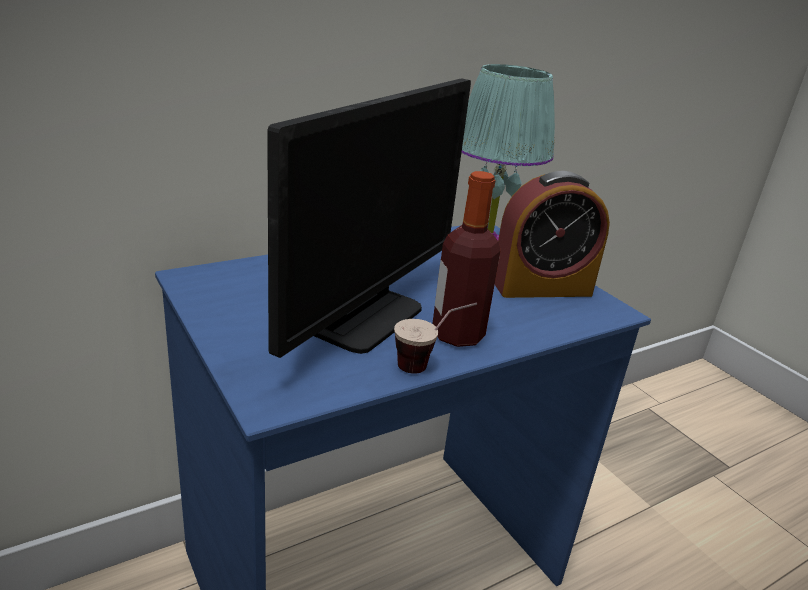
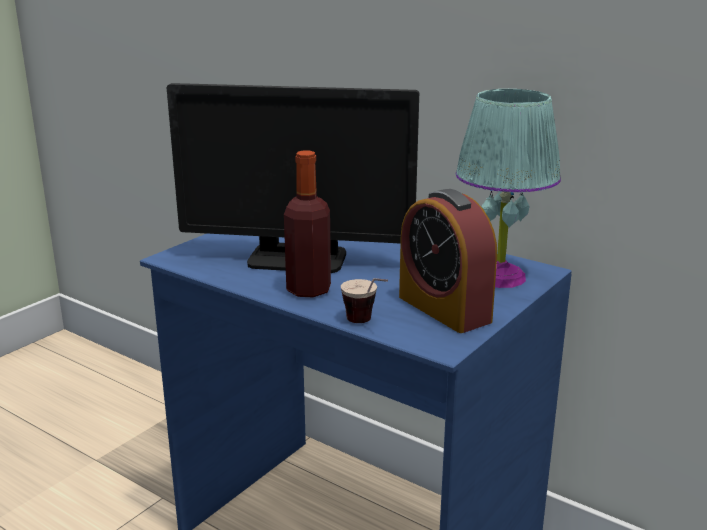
camera: 70 degrees right, 5 degrees down
cup [394,302,477,374] -> cup moved to [341,278,388,323]

